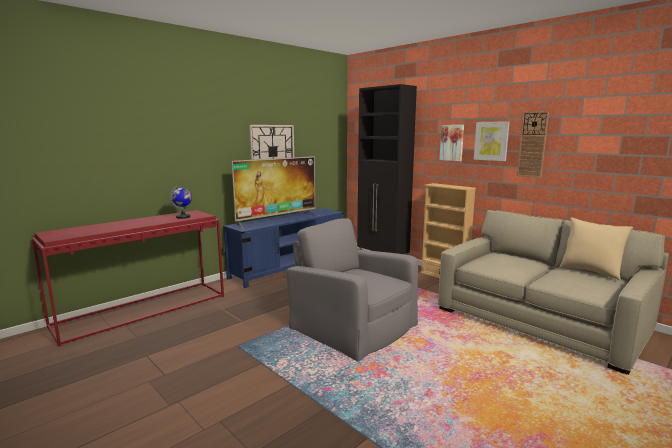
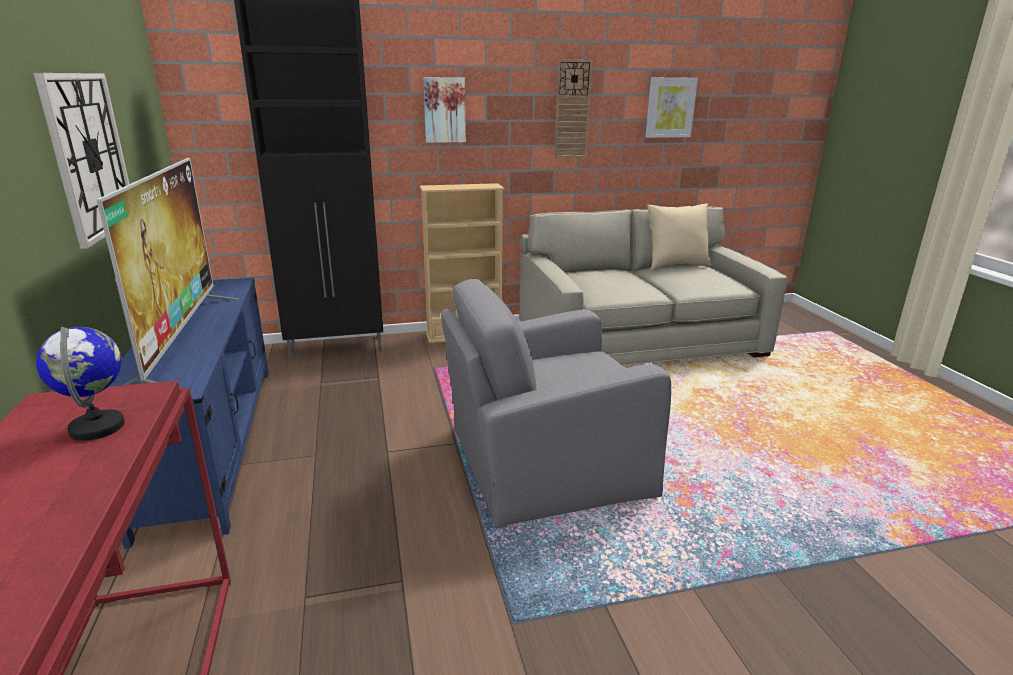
camera: 60 degrees left, 10 degrees up
picture [474,121,510,161] -> picture moved to [645,77,698,138]

